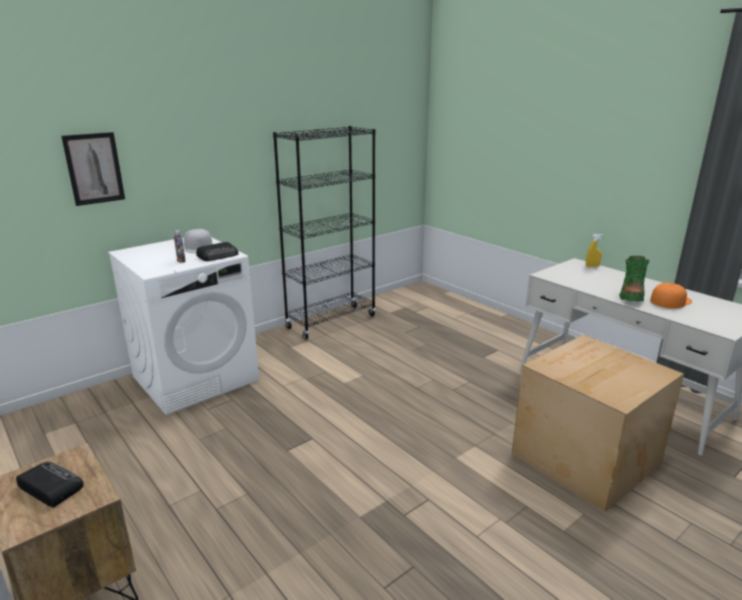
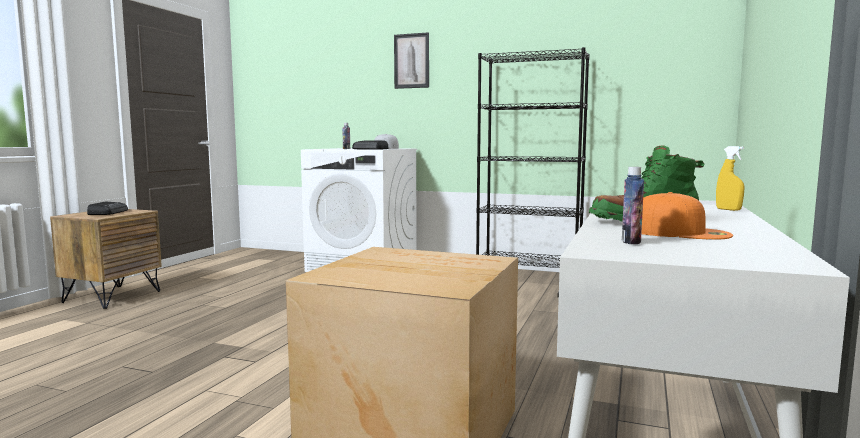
camera: 60 degrees right, 15 degrees down
picture [61,132,125,206] -> picture moved to [394,32,429,89]
none -> bottle [622,167,644,244]

